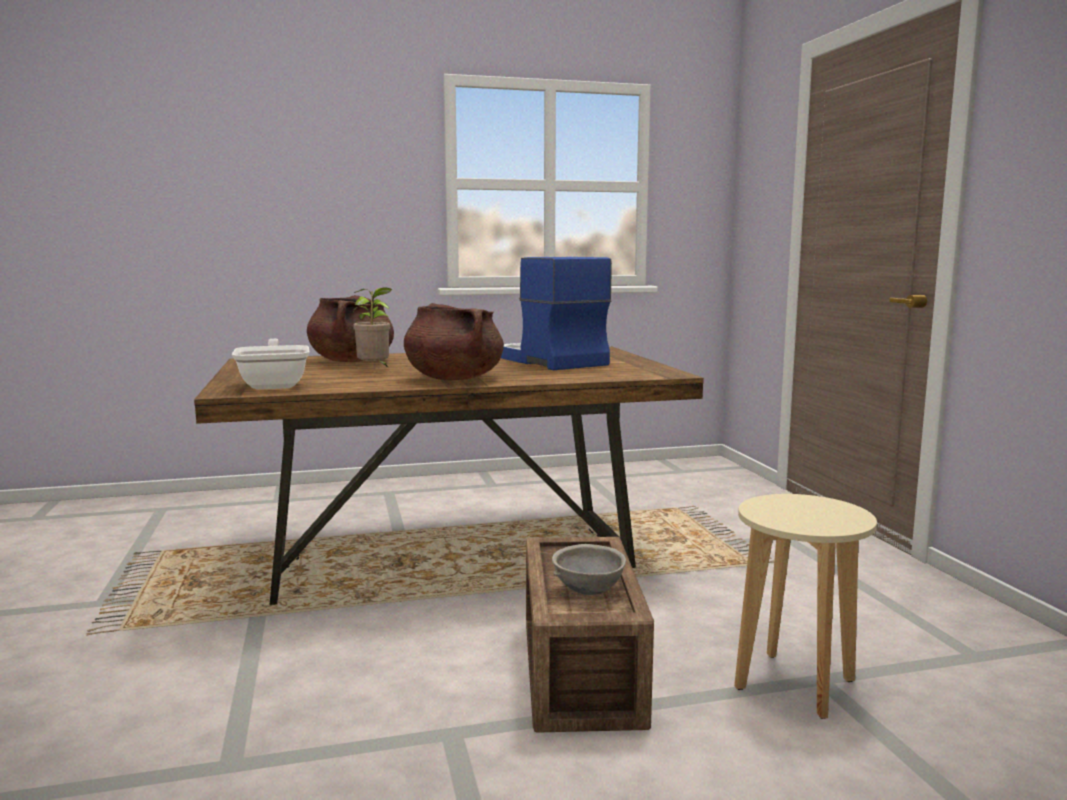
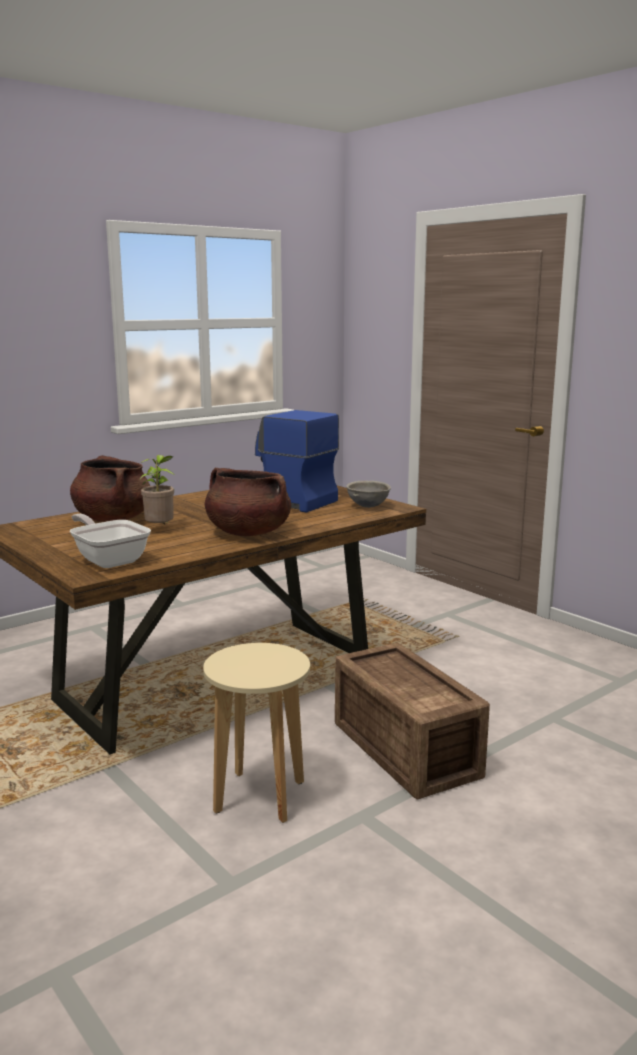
camera: 25 degrees left, 5 degrees up
grey bowl [552,544,626,595] -> grey bowl moved to [346,481,391,508]
beige stool [734,494,877,719] -> beige stool moved to [203,643,310,823]

